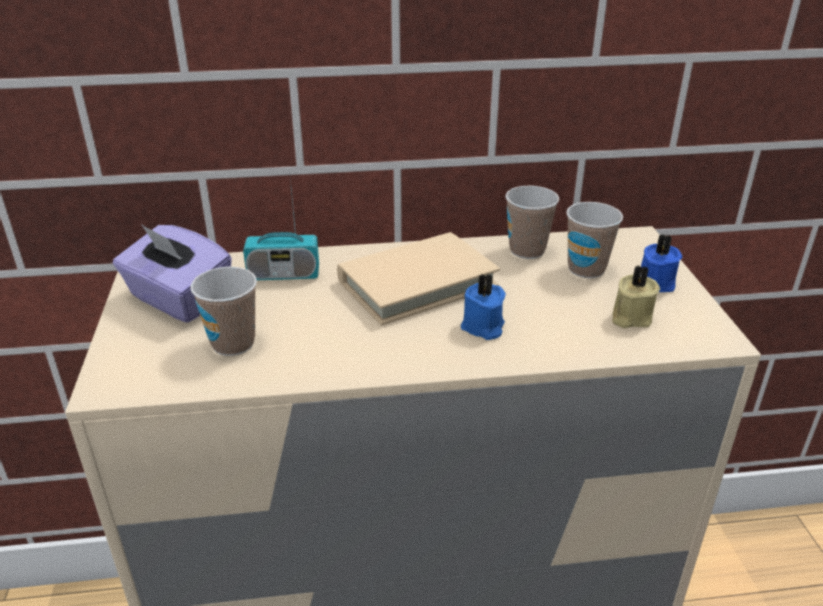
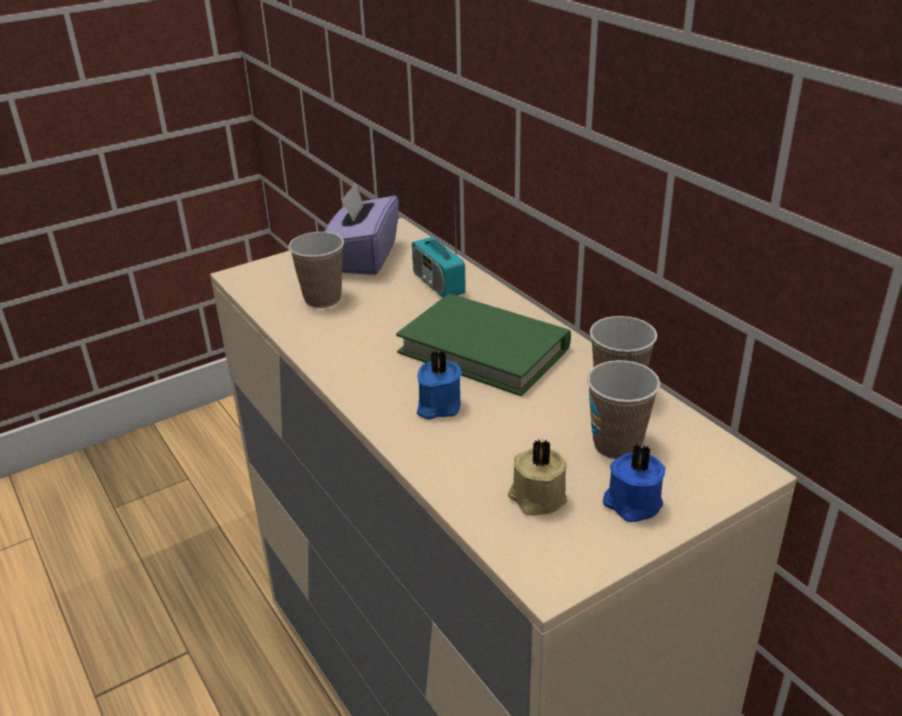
camera: 65 degrees right, 0 degrees up
beige book [337,232,500,325] -> green book [396,294,571,396]

